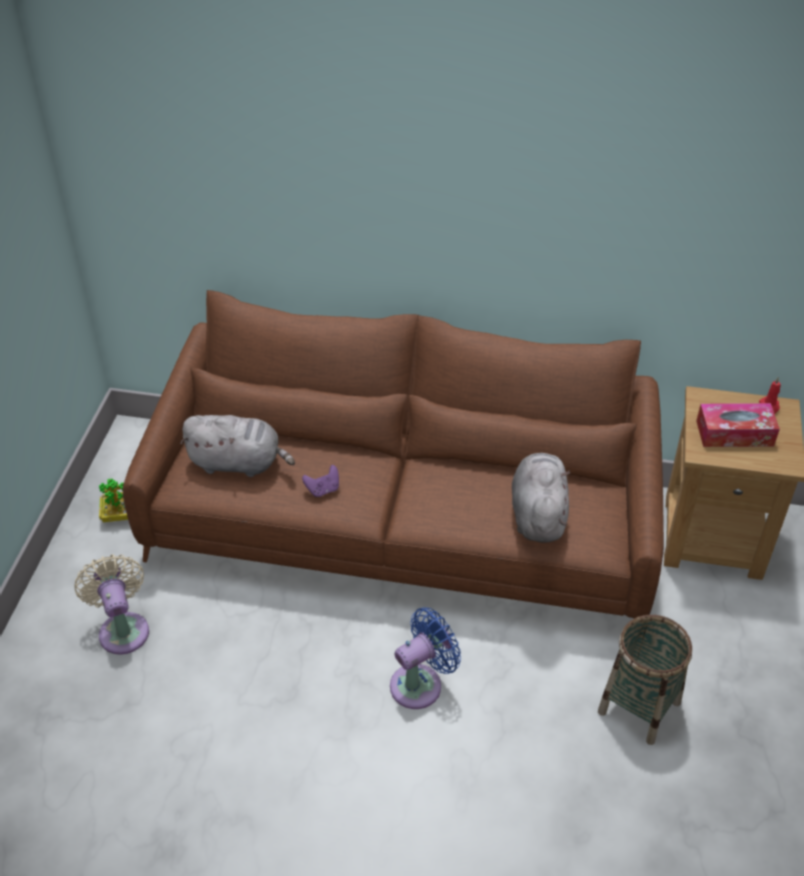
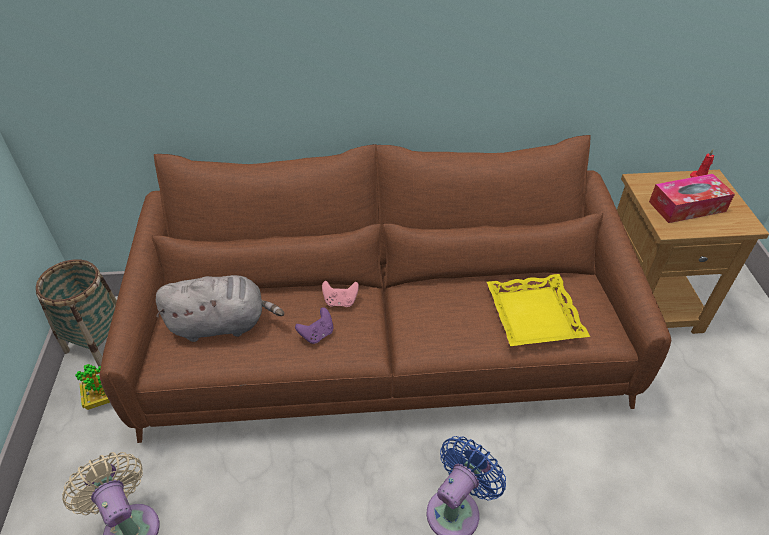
camera: 15 degrees left, 0 degrees up
grey plush toy [512,453,570,543] -> yellow tray [487,274,590,346]
basket [598,615,693,745] -> basket moved to [36,259,117,367]
none -> pink game controller [322,281,359,307]

